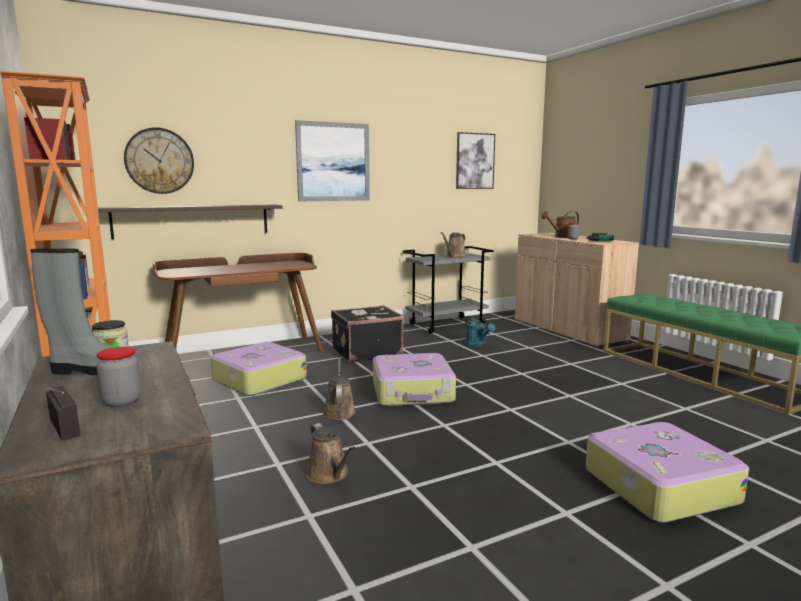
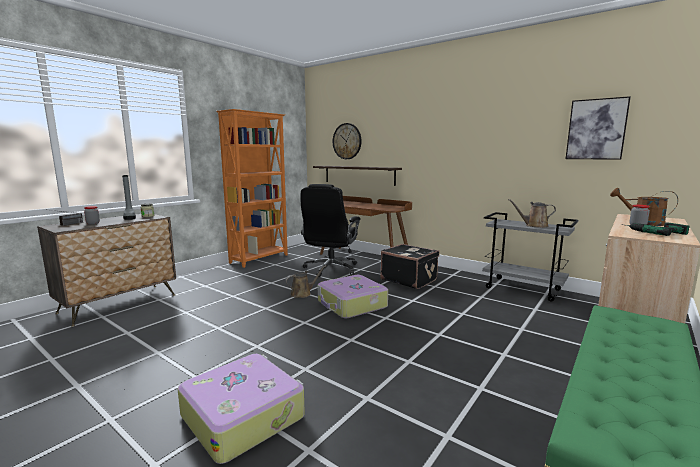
camera: 65 degrees right, 0 degrees up
suitcase [211,342,307,396] -> black office chair [301,184,360,277]
picture [295,120,370,201] -> none
brown watering can [307,423,355,484] -> none
turquoise watering can [465,316,496,348] -> none

